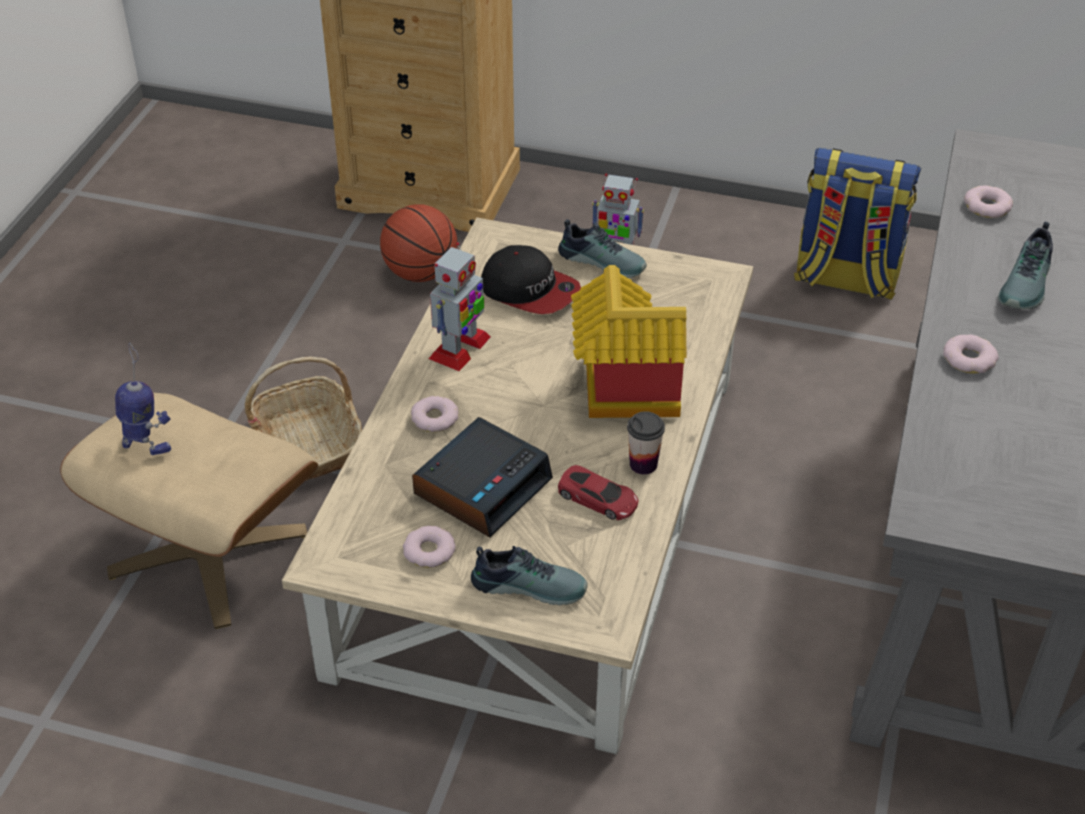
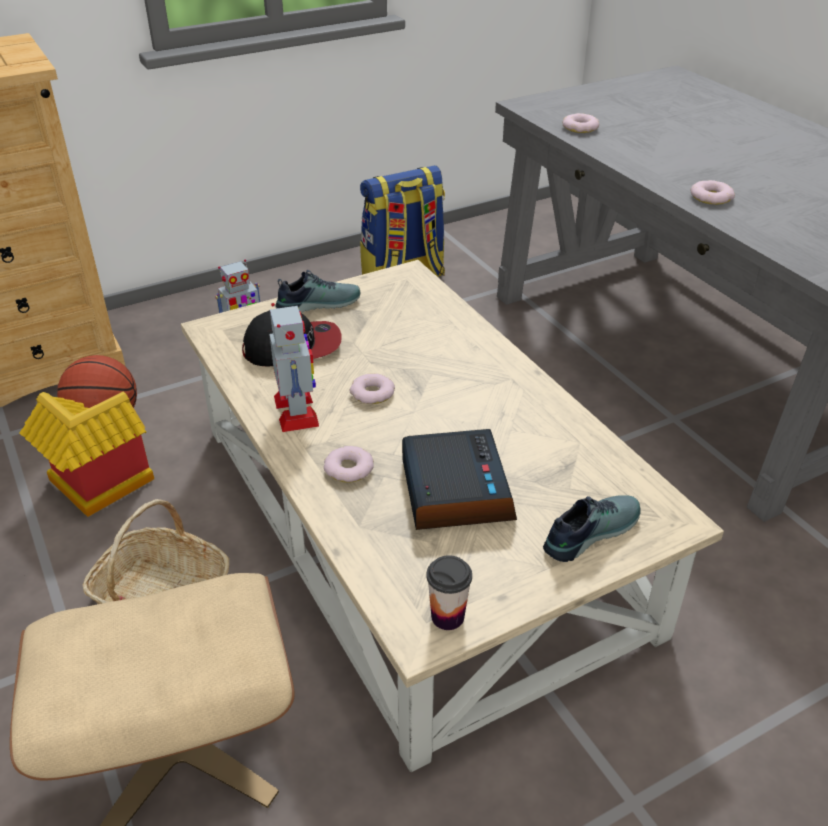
camera: 45 degrees left, 5 degrees down
toy robot [115,343,171,455] -> none
donut [403,526,456,568] -> donut moved to [350,373,395,404]
red toy car [558,465,639,520] -> none
toy house [571,265,687,418] -> toy house moved to [19,392,154,517]
cup [627,411,665,474] -> cup moved to [426,555,472,630]
shoe [998,222,1053,309] -> none

